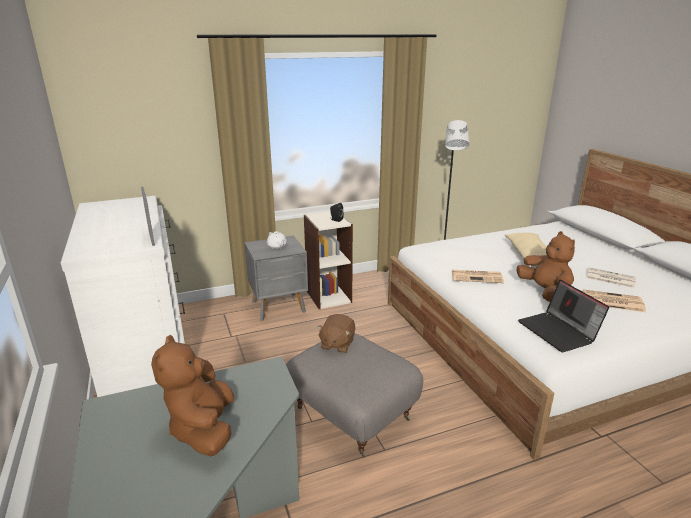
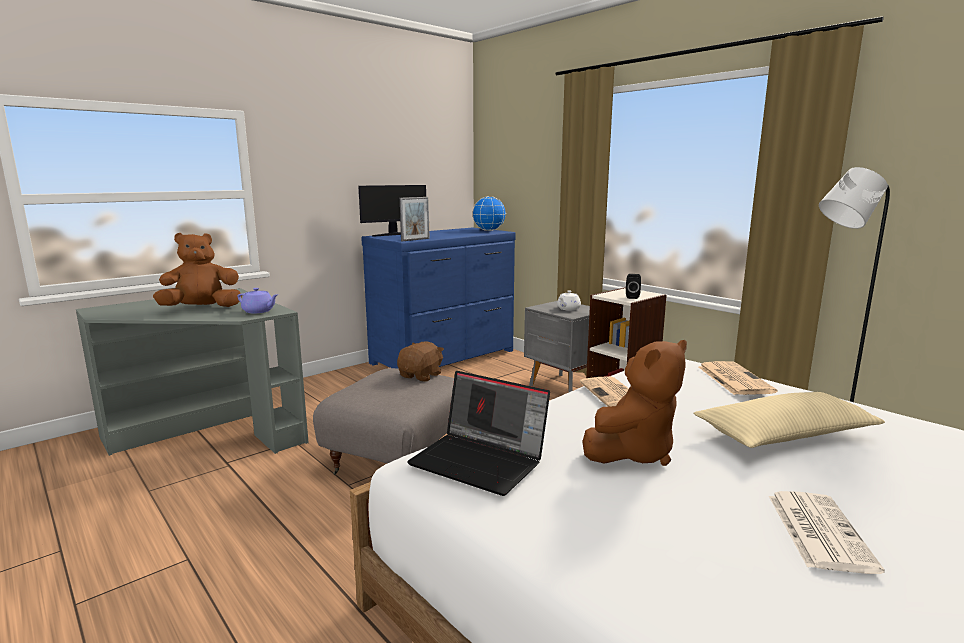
camera: 70 degrees right, 10 degrees down
white dresser [61,196,185,397] -> blue dresser [361,228,516,369]
brown plush toy [317,314,355,353] -> brown plush toy turned 120 degrees clockwise [397,342,444,382]
laptop [518,280,609,352] -> laptop turned 105 degrees counterclockwise [407,371,550,496]
newspaper [583,290,646,312] -> newspaper moved to [698,361,777,395]
none -> purple teapot [238,288,278,313]
none -> monitor [359,185,426,237]
none -> globe [472,196,506,231]

